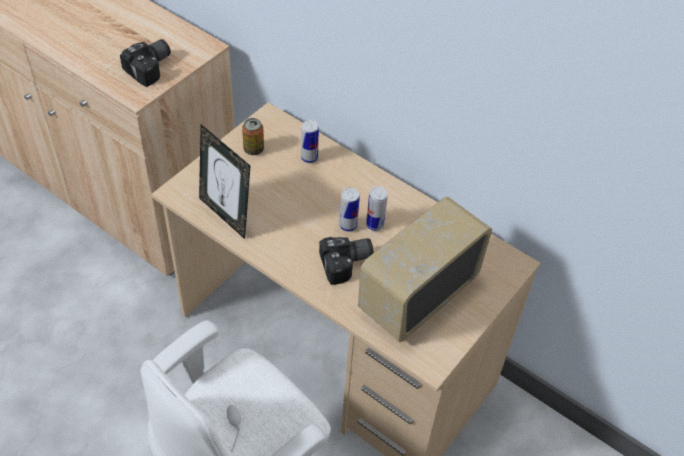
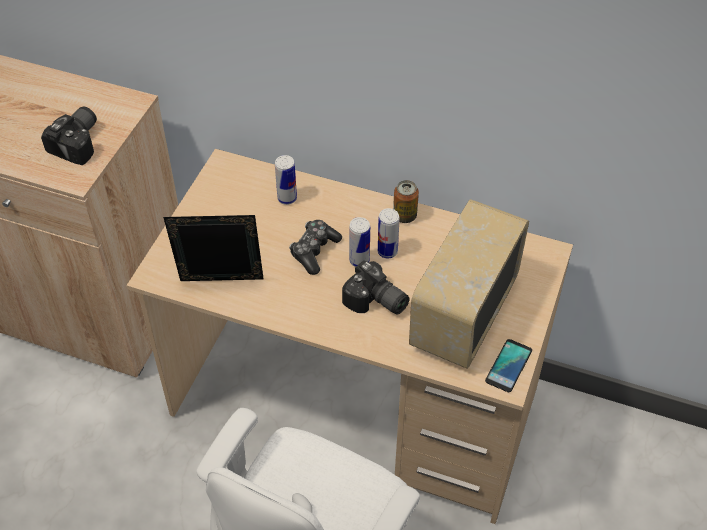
camera: 15 degrees left, 0 degrees up
picture frame [199,124,250,239] -> picture frame turned 150 degrees clockwise [163,215,264,281]
can [242,118,264,155] -> can moved to [393,180,419,223]
camera [319,237,374,285] -> camera turned 75 degrees clockwise [342,260,410,315]
none -> game controller [289,220,342,275]
none -> phone [485,339,532,392]

